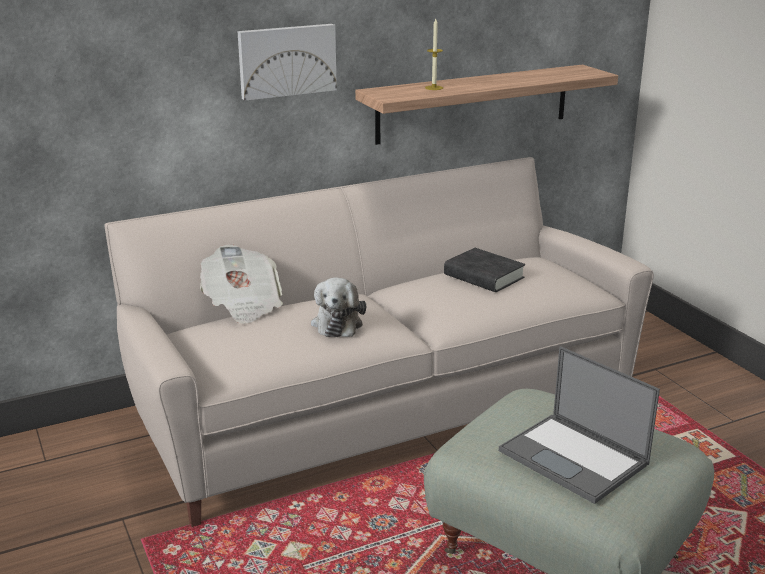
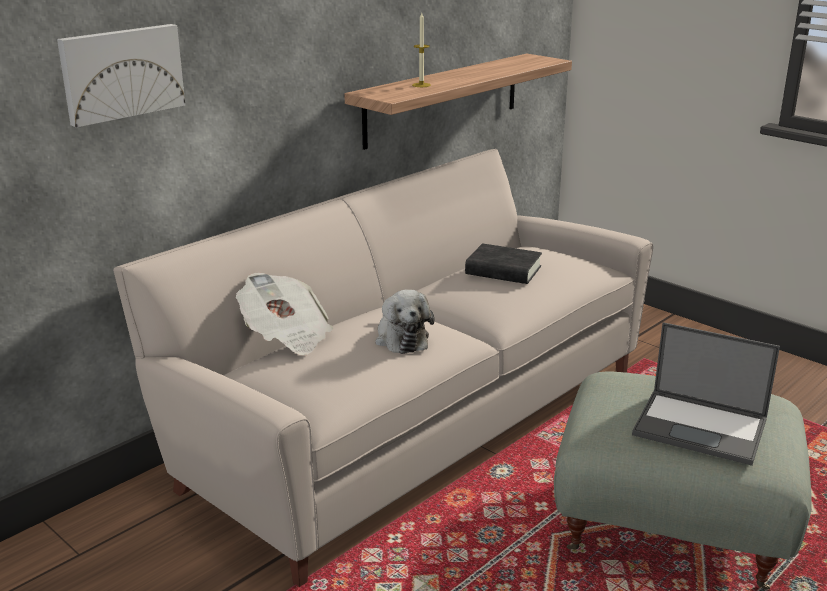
camera: 20 degrees left, 0 degrees up
picture [237,24,337,101] -> picture moved to [57,24,185,127]

